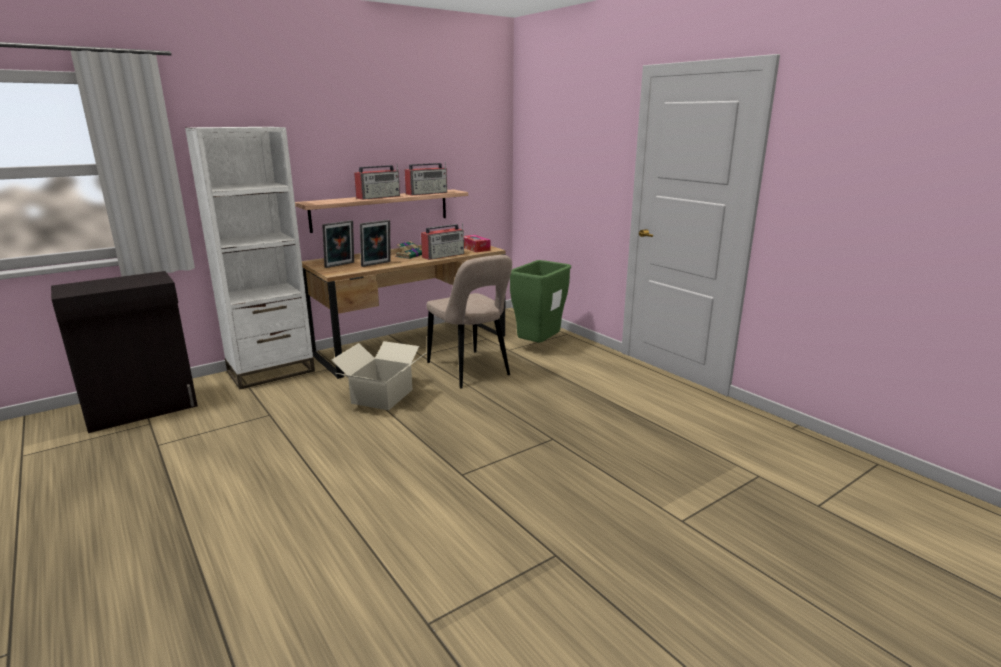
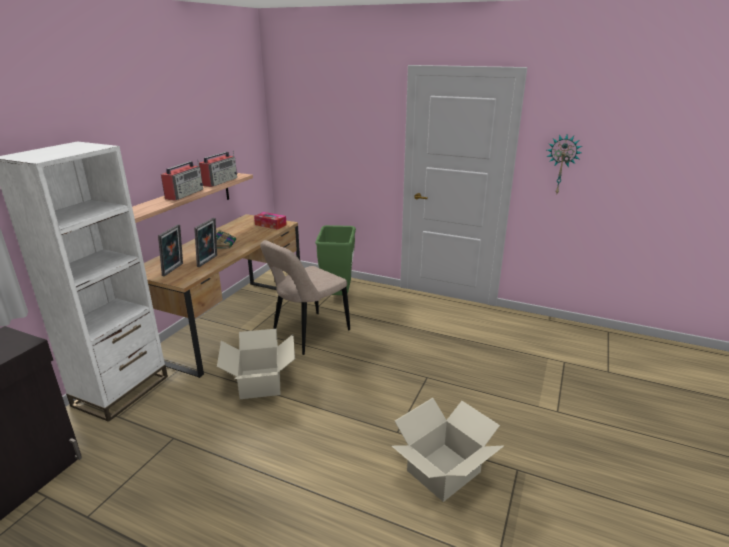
camera: 30 degrees left, 5 degrees up
radio [421,223,464,260] -> none
beige chair [426,255,512,389] -> beige chair turned 105 degrees clockwise [260,240,350,355]
none -> cardboard box [392,398,504,502]
none -> wall clock [546,134,582,195]

